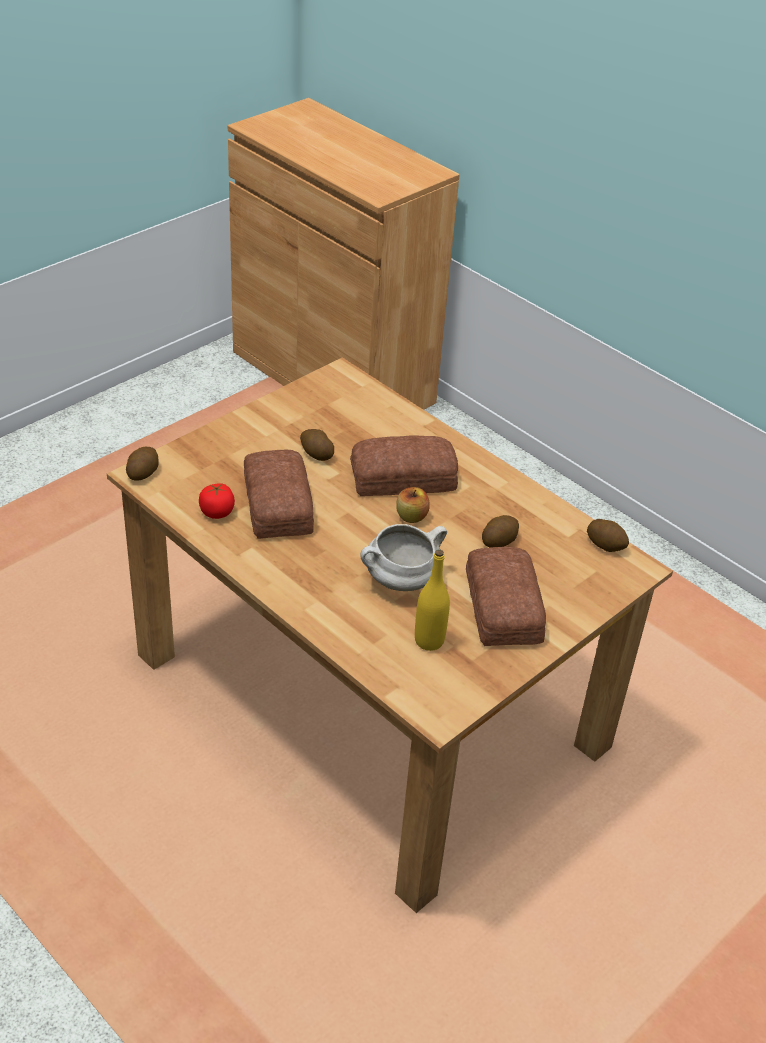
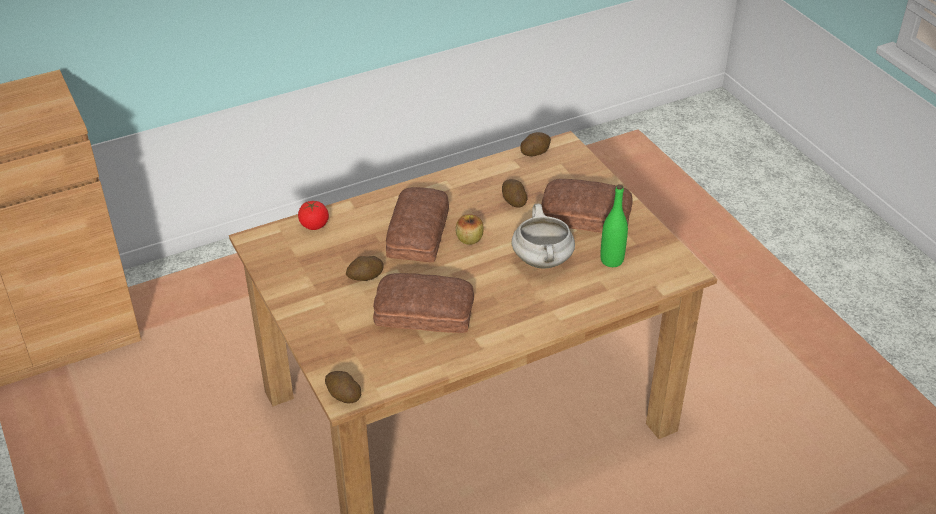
camera: 70 degrees left, 0 degrees up
tomato [199,483,235,519] -> tomato moved to [298,201,329,230]
yellow bottle [415,550,450,651] -> green bottle [600,184,628,267]

